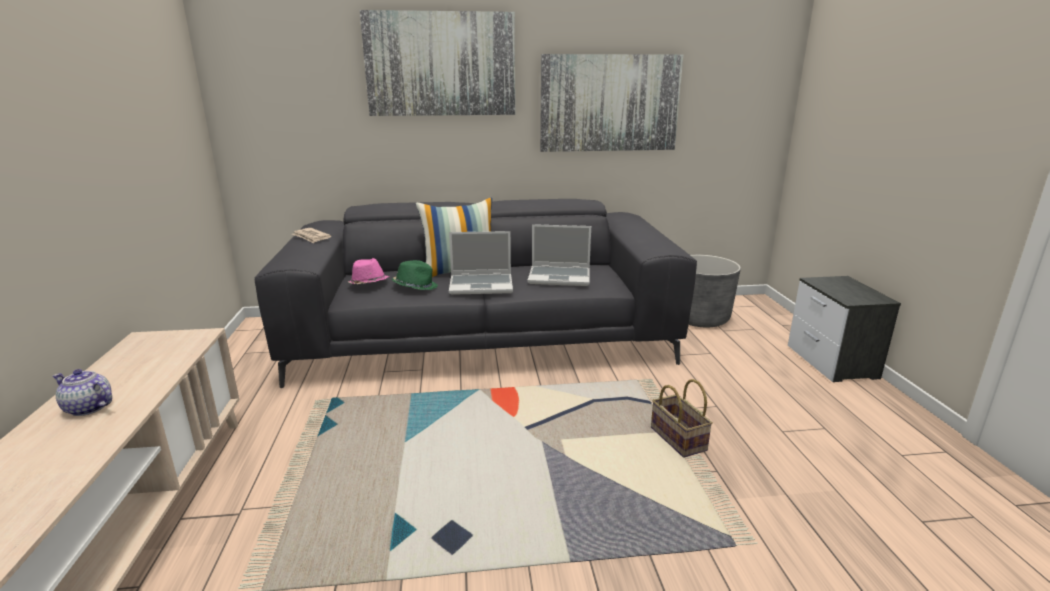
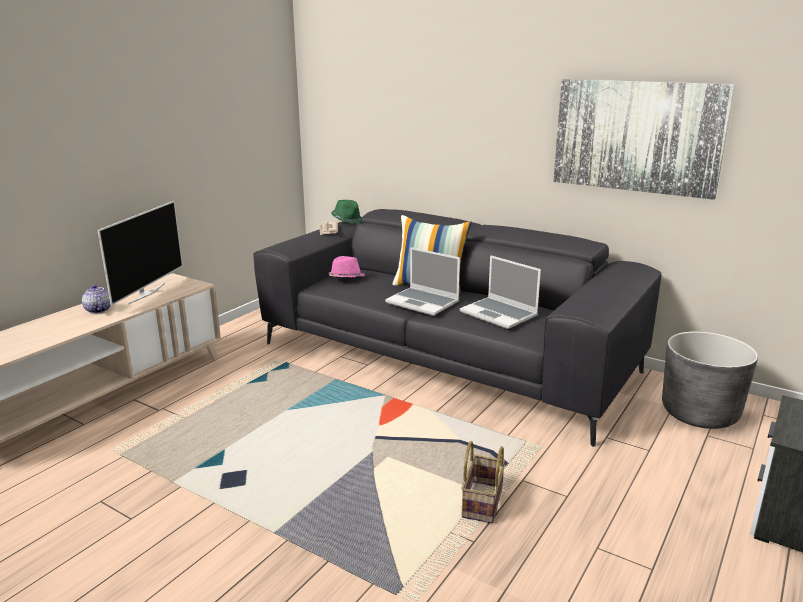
camera: 40 degrees right, 0 degrees up
picture [360,10,515,116] -> none
green hat [392,260,438,290] -> green hat moved to [331,200,362,223]
none -> television [98,201,183,306]

